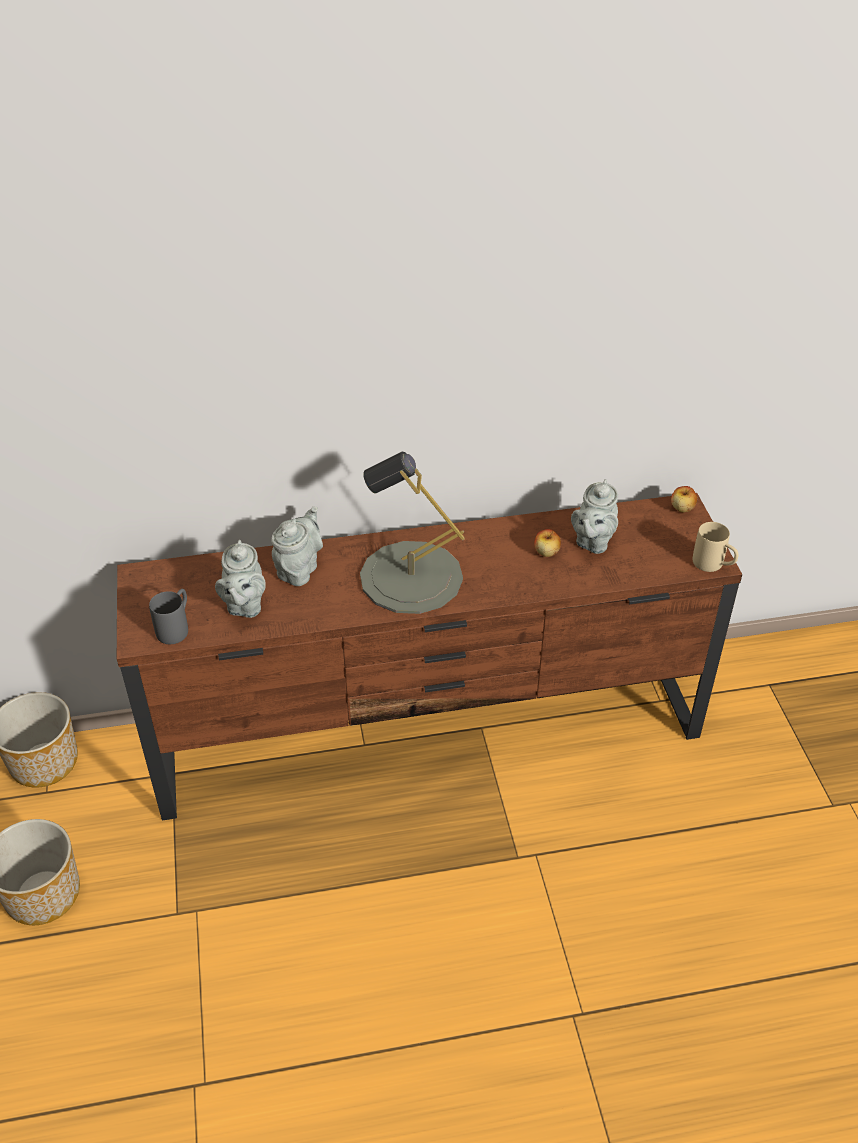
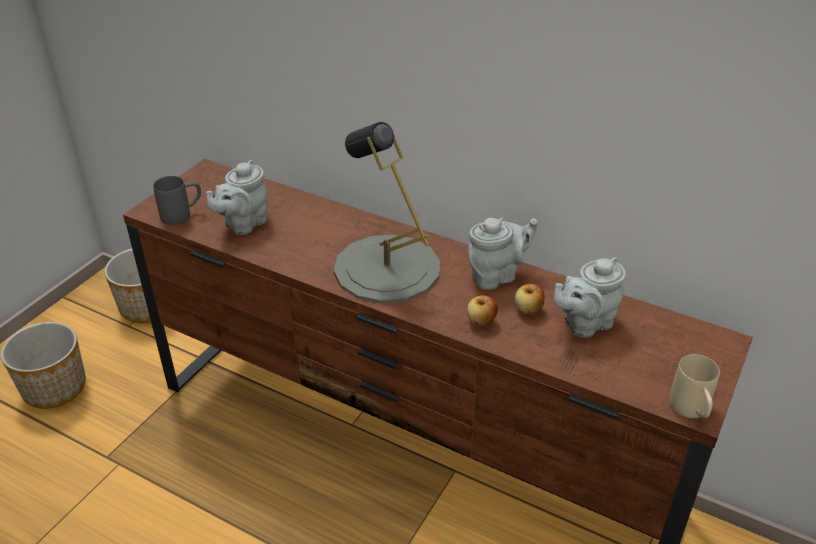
camera: 40 degrees right, 5 degrees down
grey teapot [271,506,323,586] -> grey teapot moved to [468,218,537,290]
apple [671,486,697,512] -> apple moved to [467,295,498,326]

